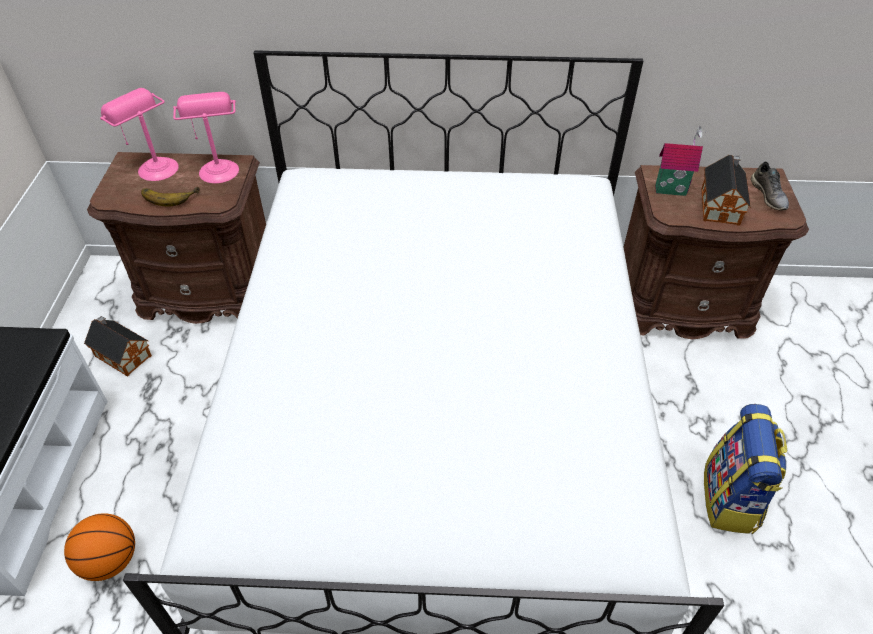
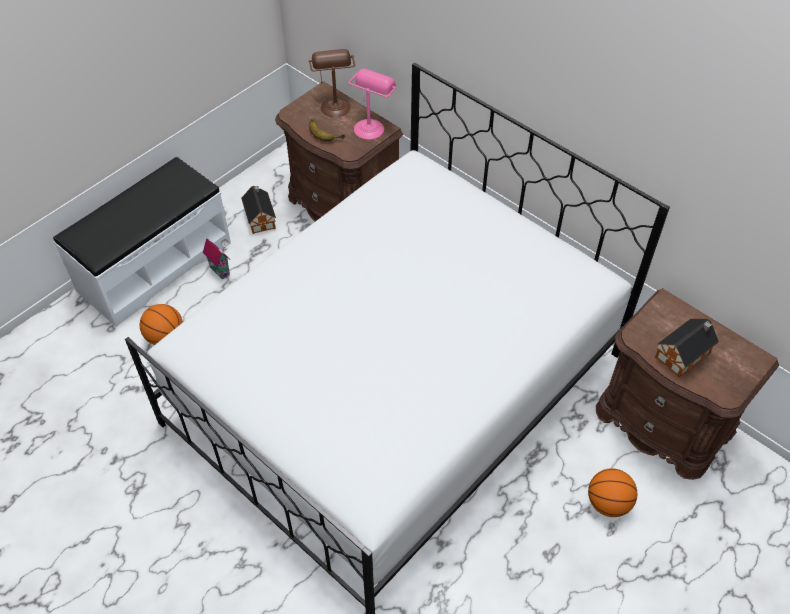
camera: 40 degrees right, 5 degrees up
pink table lamp [100,88,179,181] -> brown table lamp [309,49,355,117]
toy house [655,126,706,196] -> toy house moved to [203,238,230,280]
backpack [704,404,787,534] -> none
grey shoe [751,161,789,210] -> none
none -> basketball [588,468,637,517]

